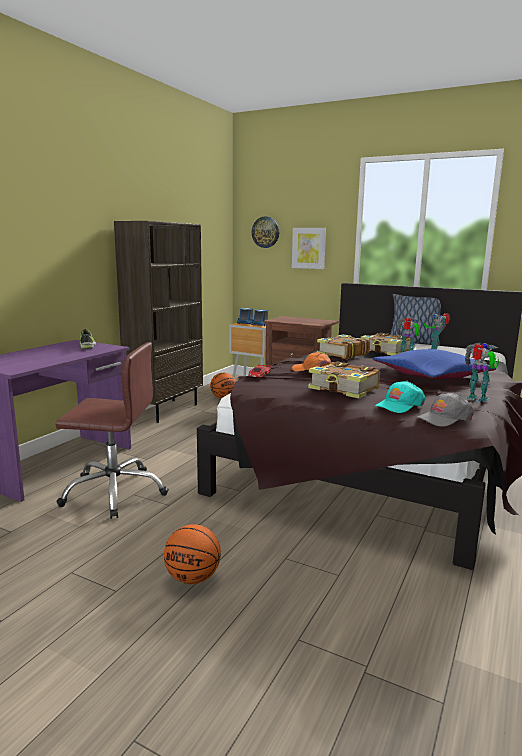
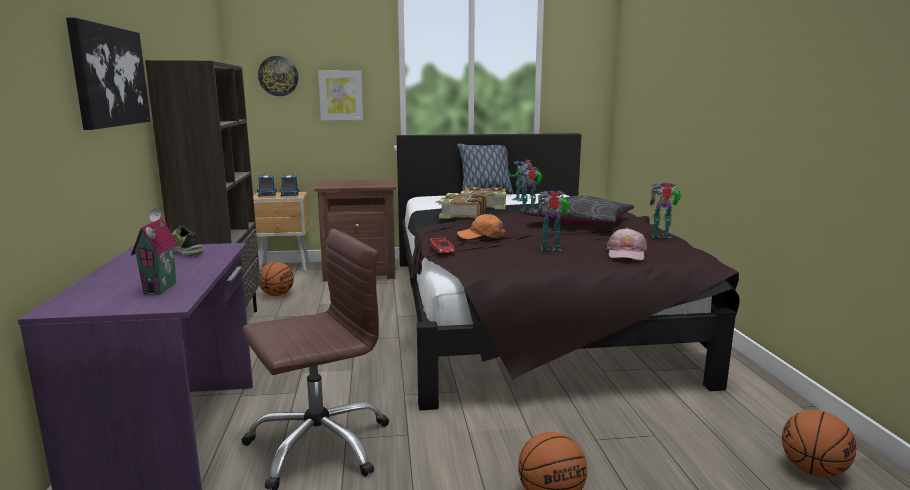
camera: 35 degrees left, 0 degrees up
book [308,361,380,398] -> toy robot [537,191,569,250]
blue pillow [373,349,496,379] -> grey pillow [527,196,634,225]
turquoise cap [375,381,425,413] -> pink cap [607,228,647,260]
grey cap [417,393,474,427] -> none
none -> picture [66,17,151,130]
none -> toy house [131,208,178,295]
none -> basketball [782,410,856,477]

